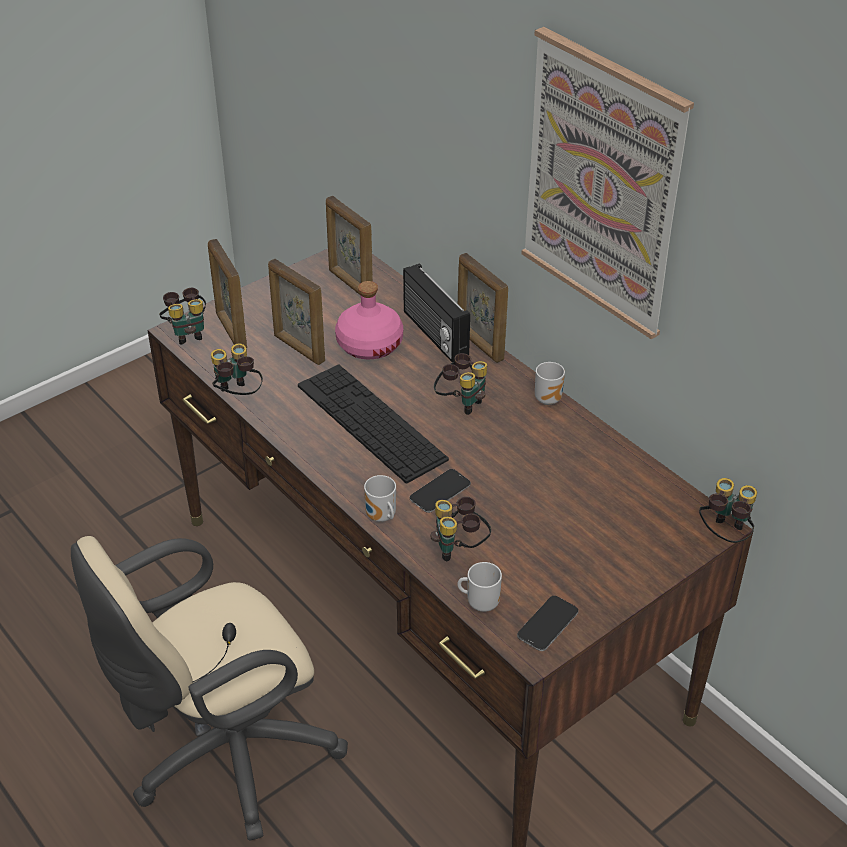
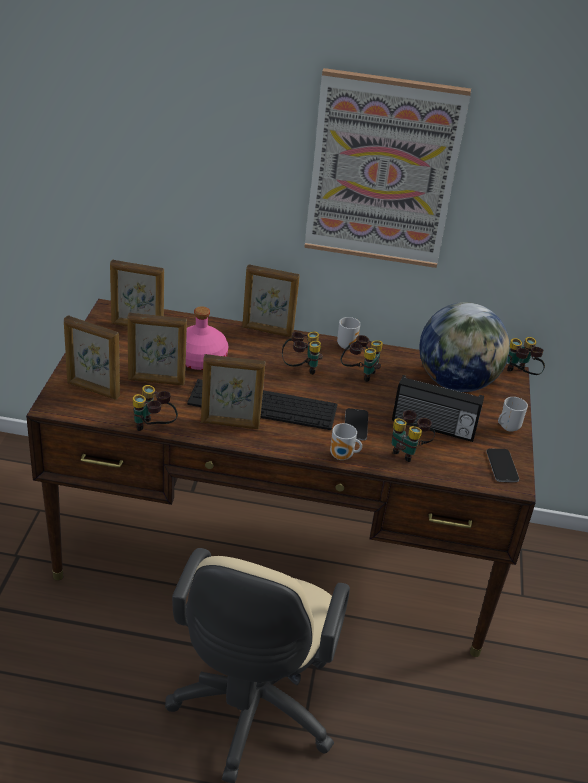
camera: 45 degrees left, 5 degrees down
binoculars [159,288,206,345] -> binoculars moved to [341,335,383,382]
radio [403,263,470,363] -> radio moved to [392,375,484,442]
mug [457,562,502,612] -> mug moved to [498,397,528,432]
none -> picture frame [201,354,265,429]
none -> globe [419,302,510,392]

